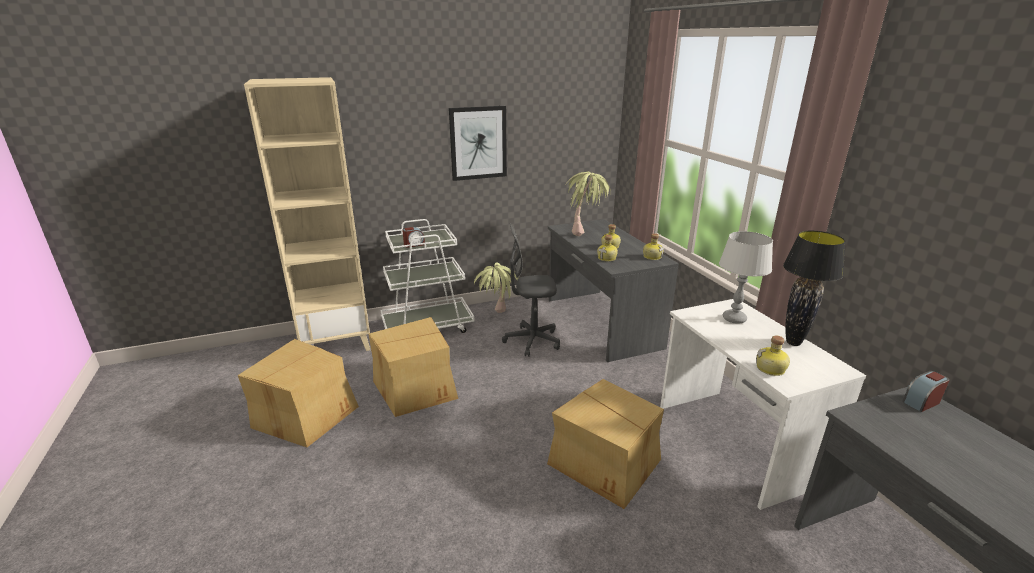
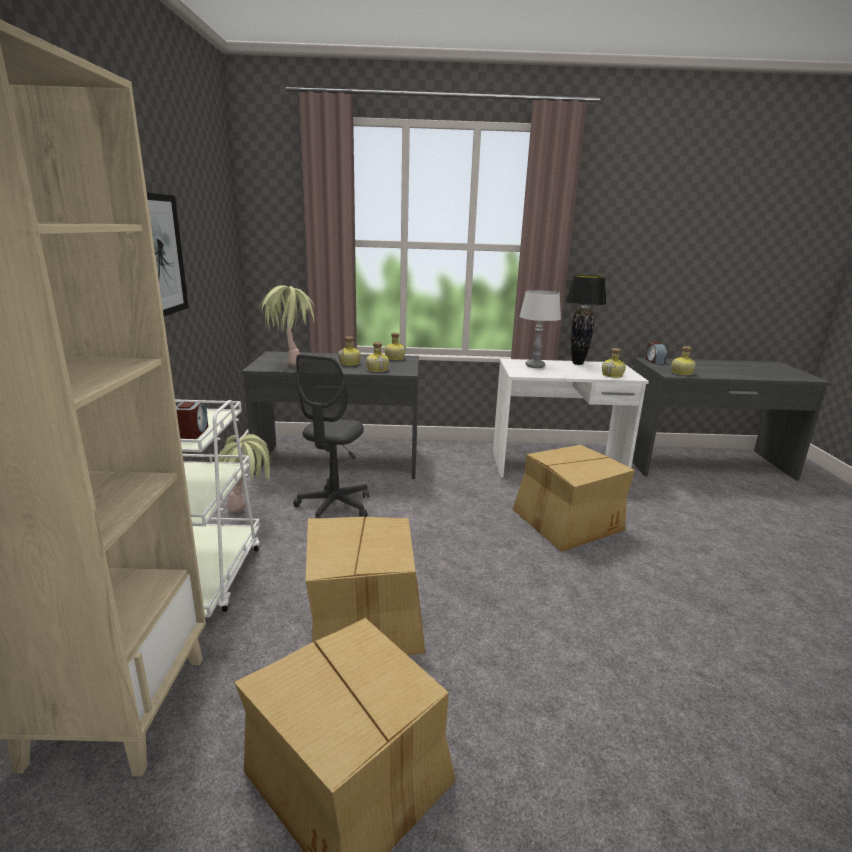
camera: 70 degrees left, 5 degrees down
none -> bottle [671,346,696,375]

